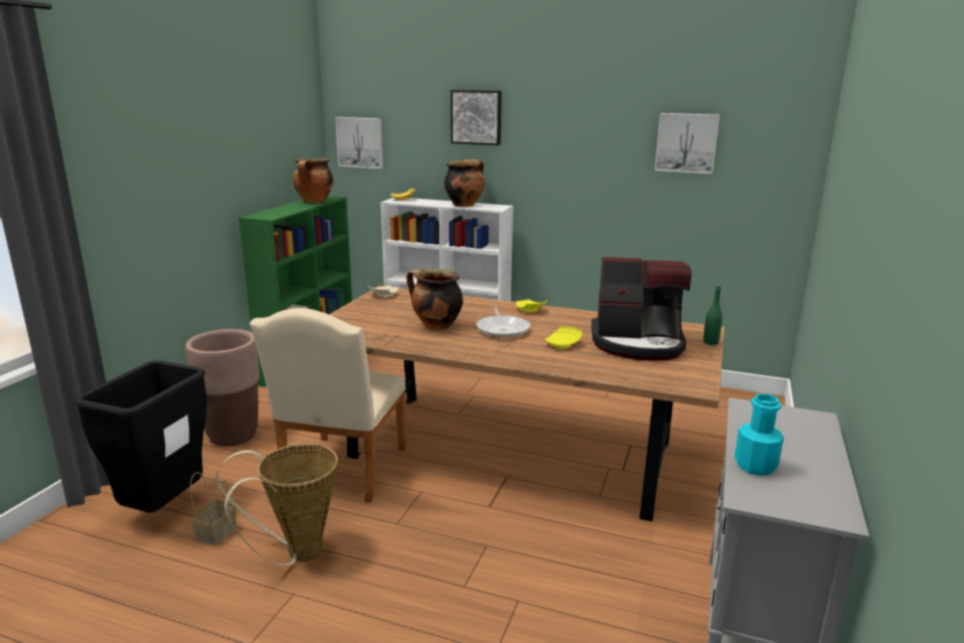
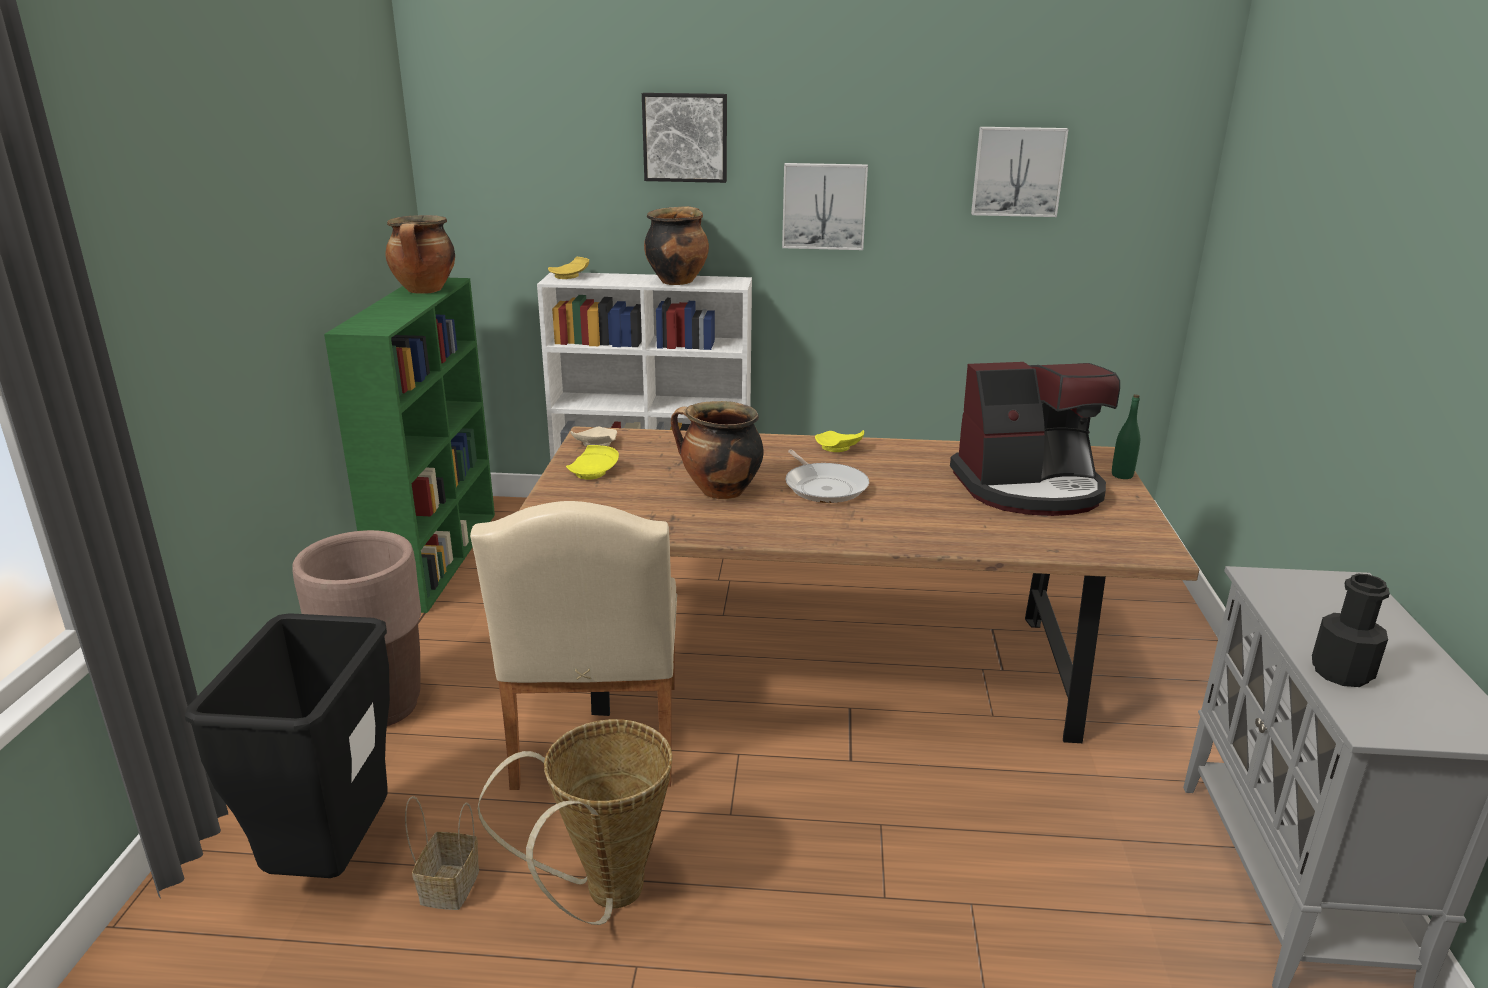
camera: 15 degrees left, 5 degrees up
picture [335,117,383,169] -> picture moved to [782,163,868,250]
yellow plate [545,326,582,349] -> yellow plate moved to [566,445,619,480]
turquoise bottle [734,394,784,476] -> black bottle [1312,574,1390,687]

